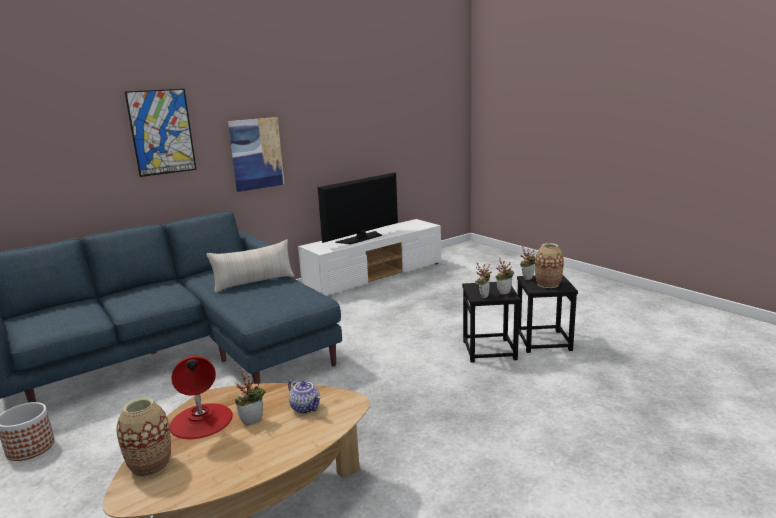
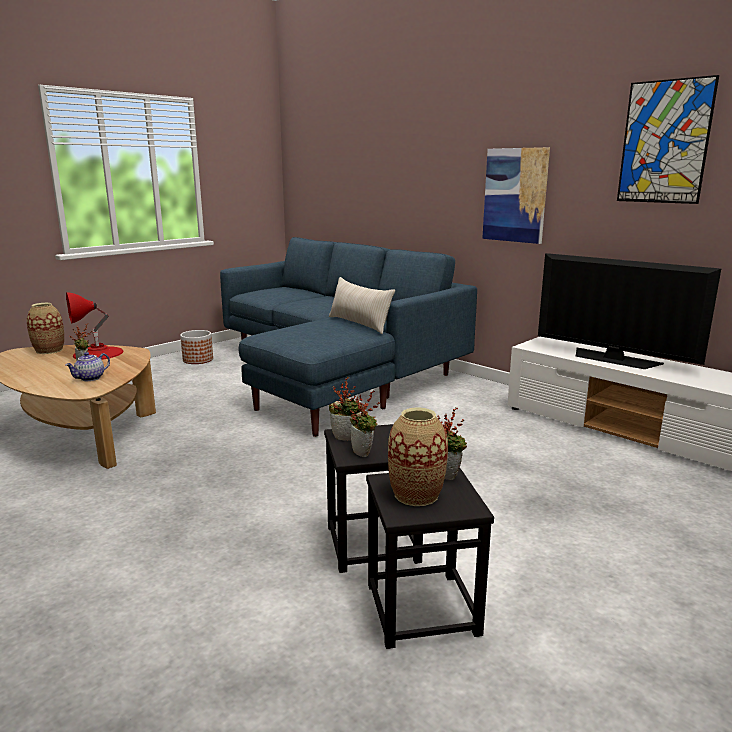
camera: 80 degrees right, 0 degrees up
picture [125,89,197,177] -> picture moved to [617,75,719,204]

